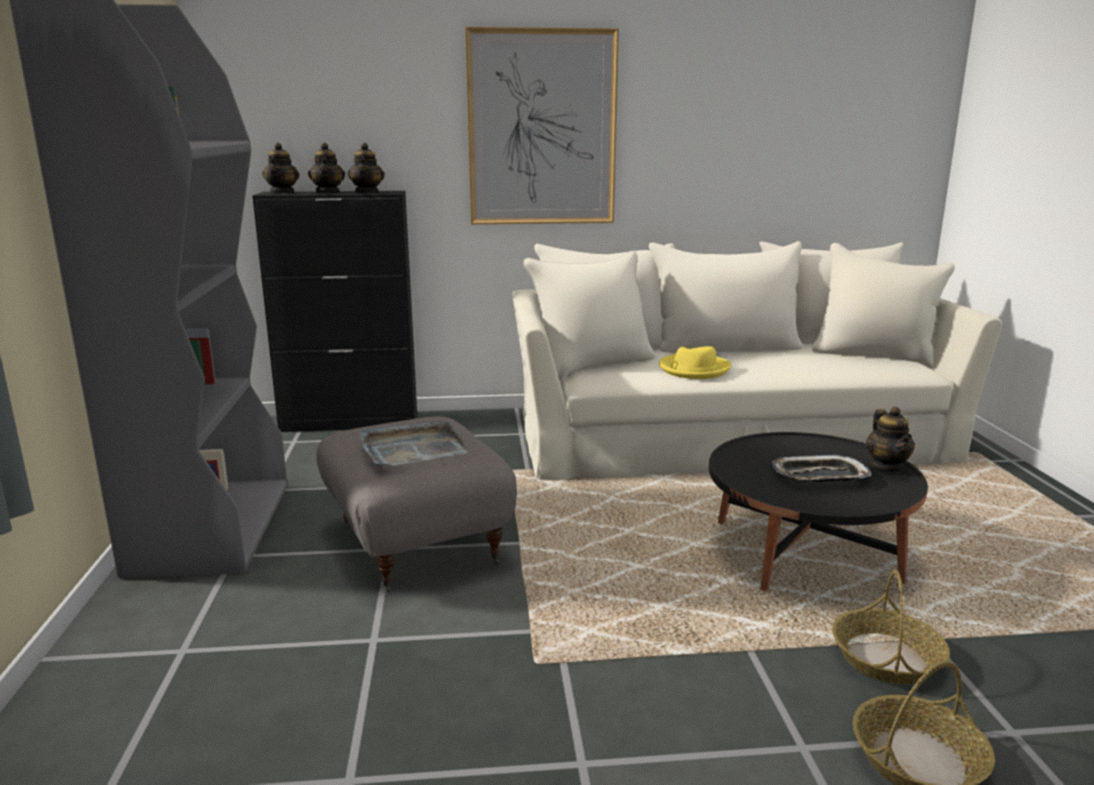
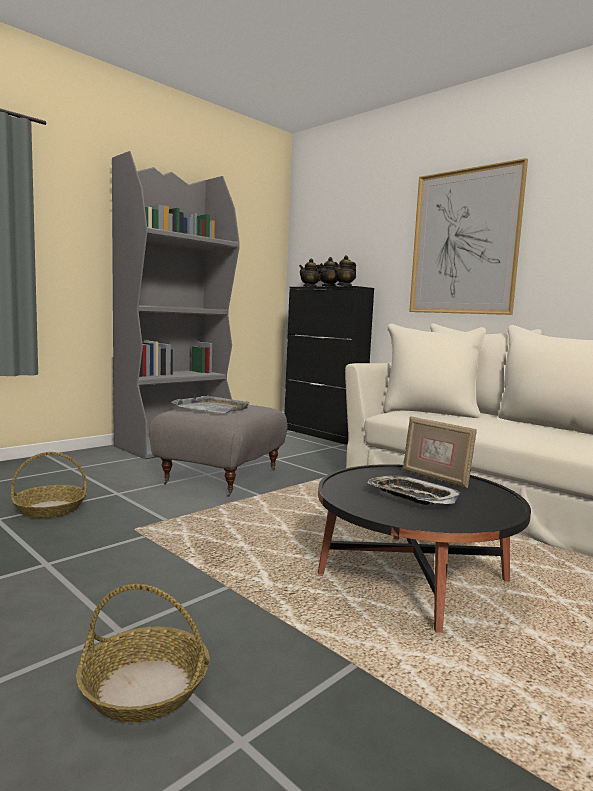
camera: 50 degrees right, 10 degrees down
yellow hat [659,346,731,379] -> none
basket [832,570,950,684] -> basket moved to [11,452,87,518]
teapot [866,406,915,473] -> none
none -> picture frame [403,416,477,488]

